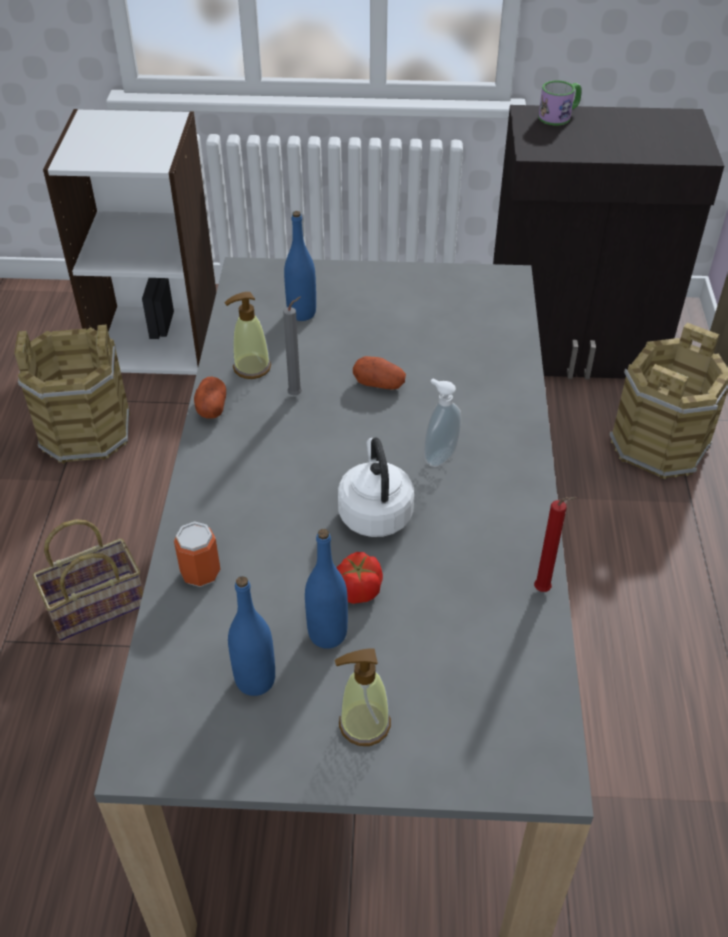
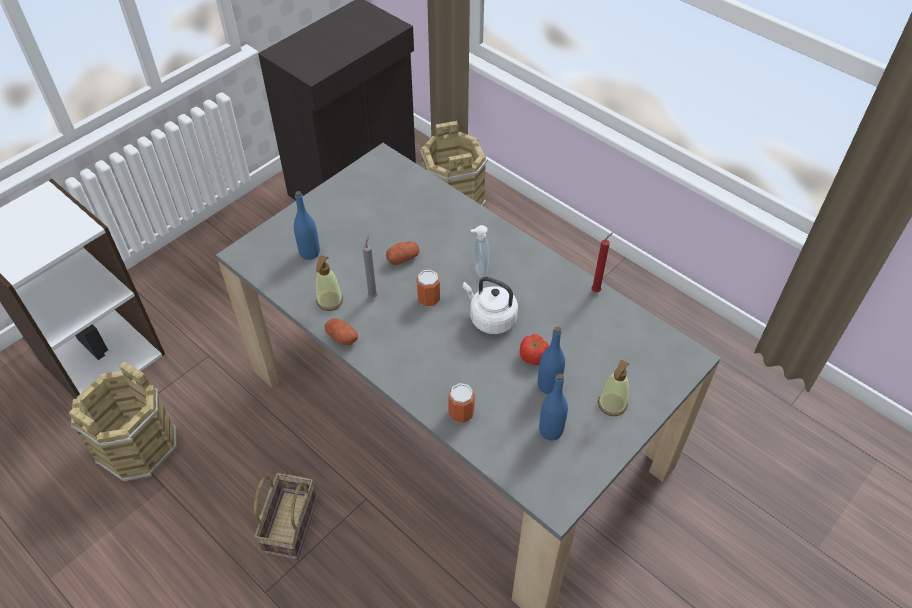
camera: 50 degrees left, 5 degrees up
mug [538,80,582,126] -> none
none -> can [417,269,440,307]

